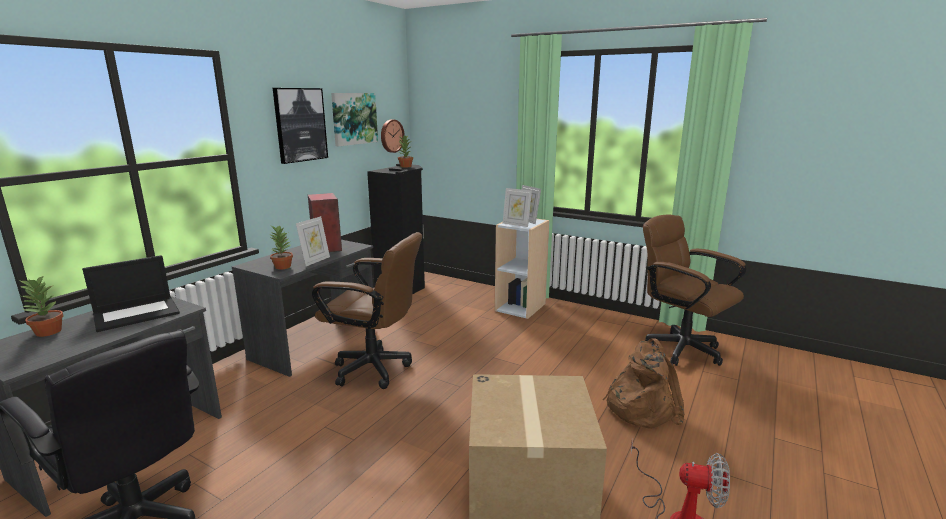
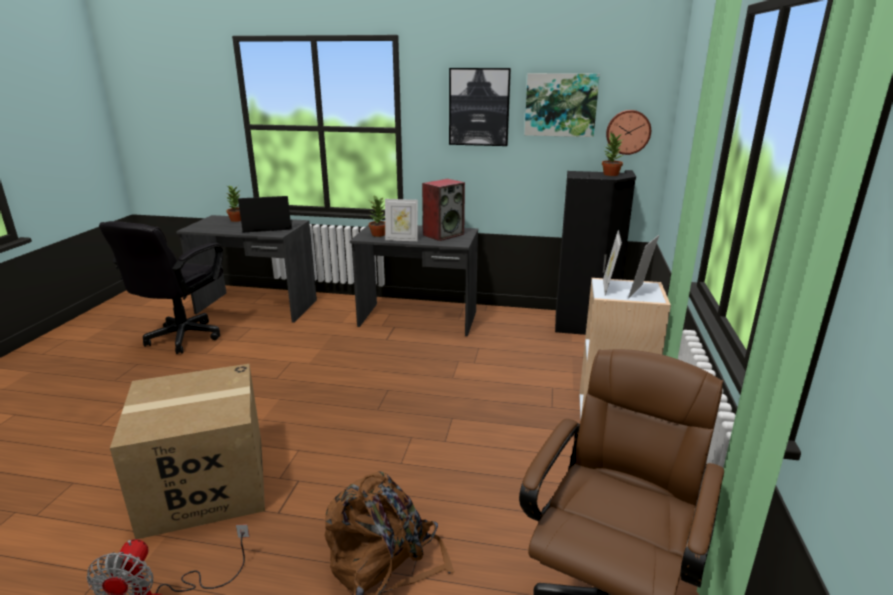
camera: 70 degrees right, 5 degrees up
laptop [82,255,180,332] -> laptop turned 135 degrees clockwise [238,196,292,233]
brown office chair [312,232,422,389] -> none

